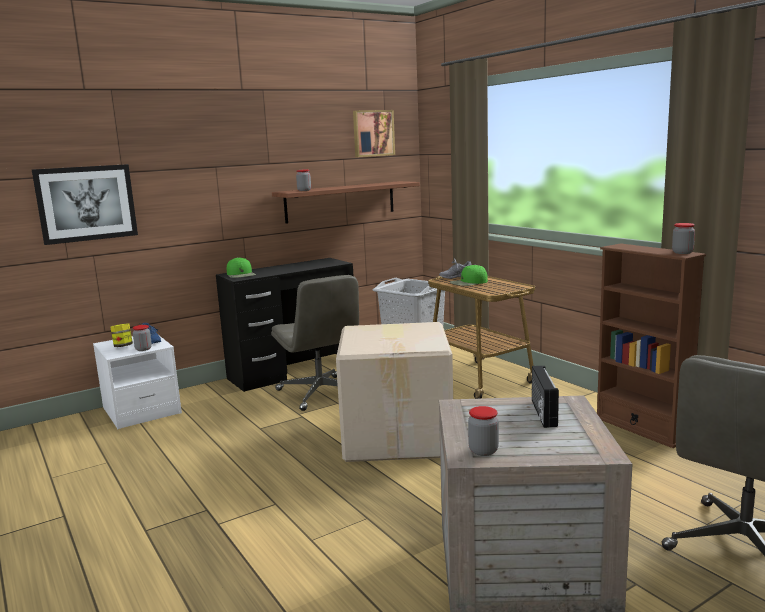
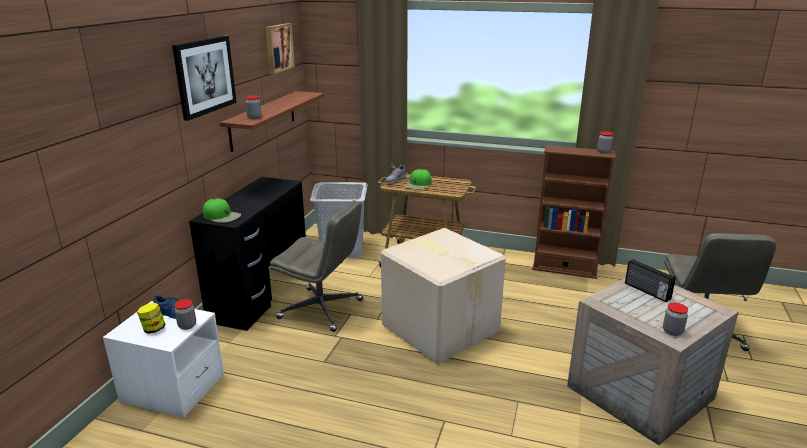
camera: 40 degrees left, 10 degrees up
picture [32,164,138,245] -> picture moved to [172,36,237,121]

